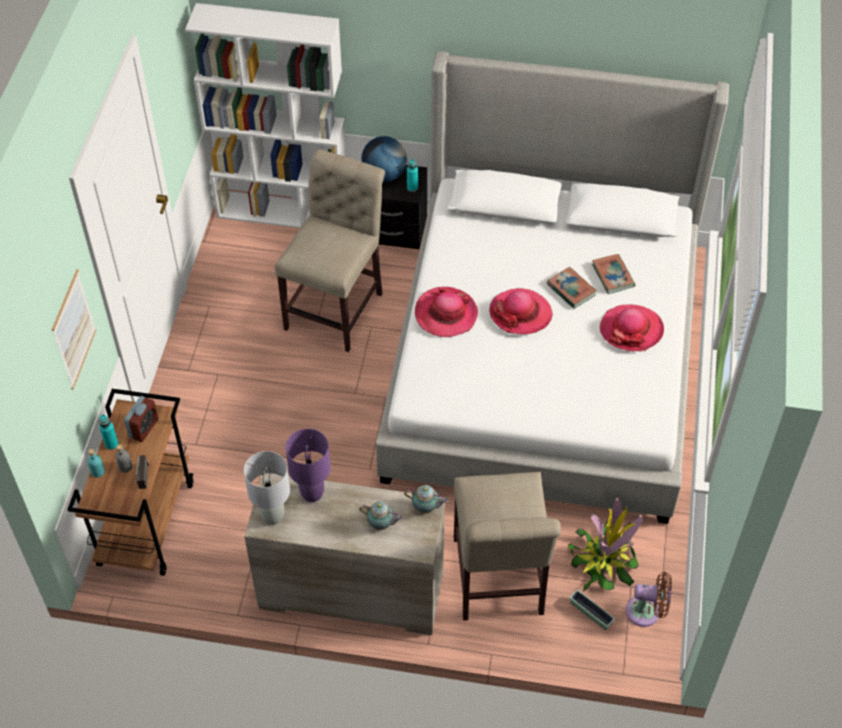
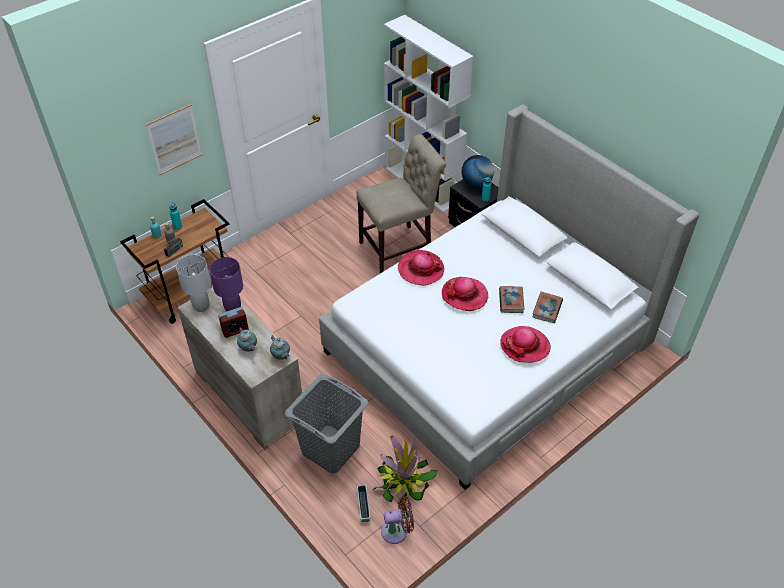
camera: 40 degrees right, 5 degrees down
alarm clock [124,396,158,442] -> alarm clock moved to [218,307,249,338]
beige chair [454,472,561,621] -> grey laundry basket [285,374,368,474]
brown fan [626,572,672,627] -> brown fan turned 60 degrees counterclockwise [381,496,414,544]

